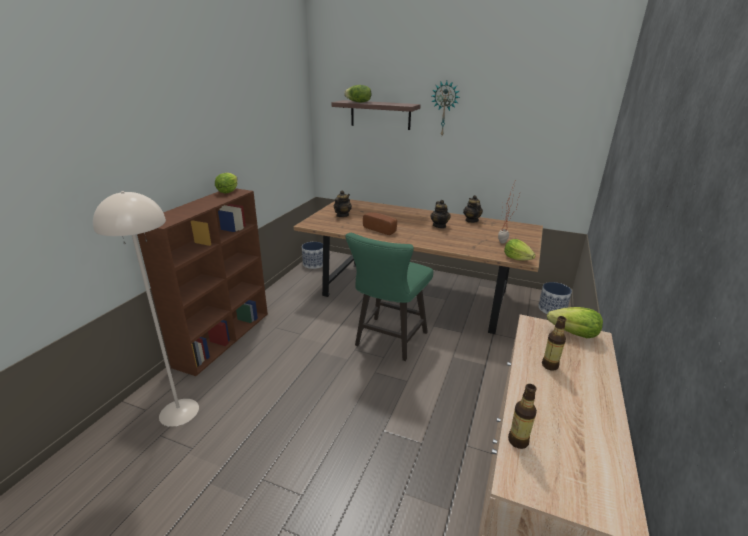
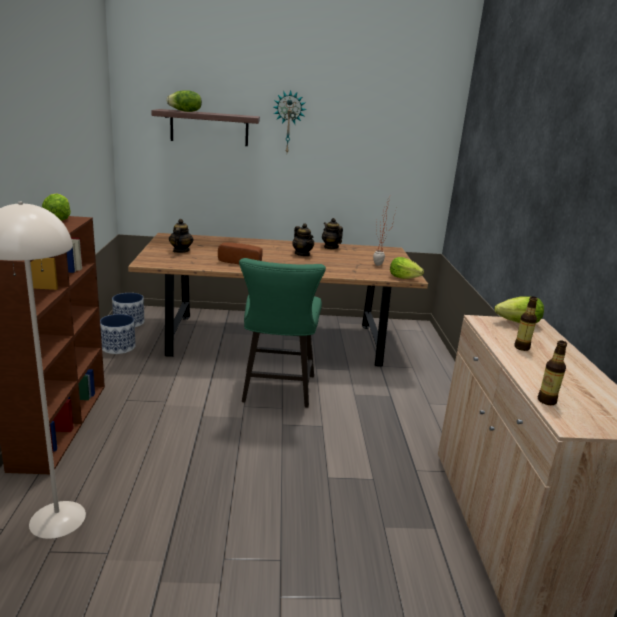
camera: 25 degrees left, 5 degrees down
planter [538,282,572,314] -> planter moved to [100,314,135,354]

